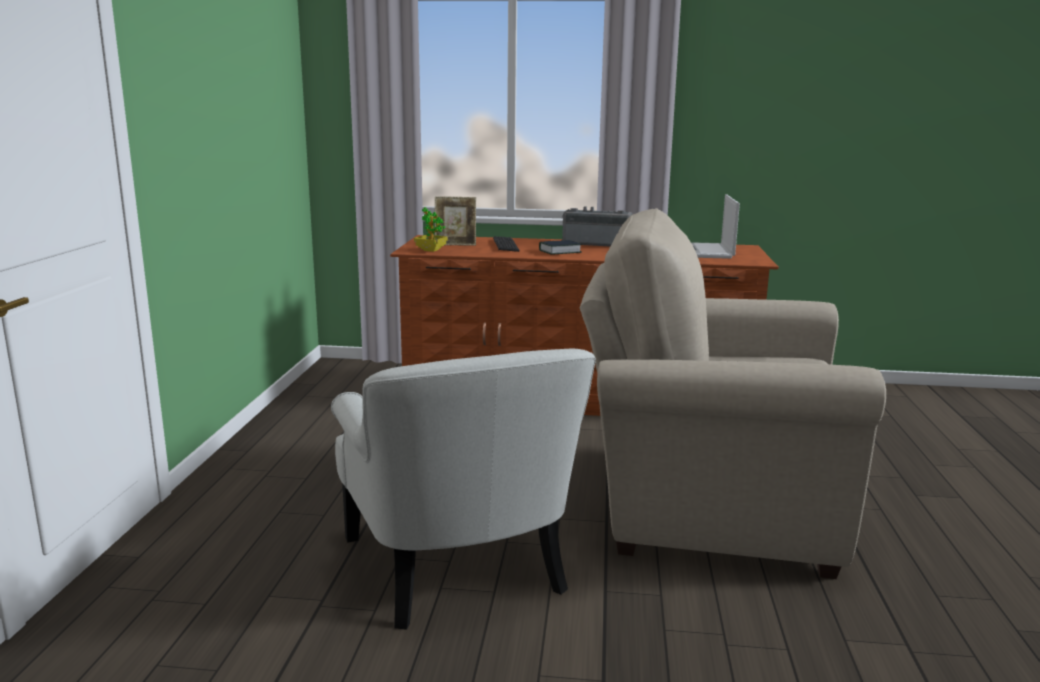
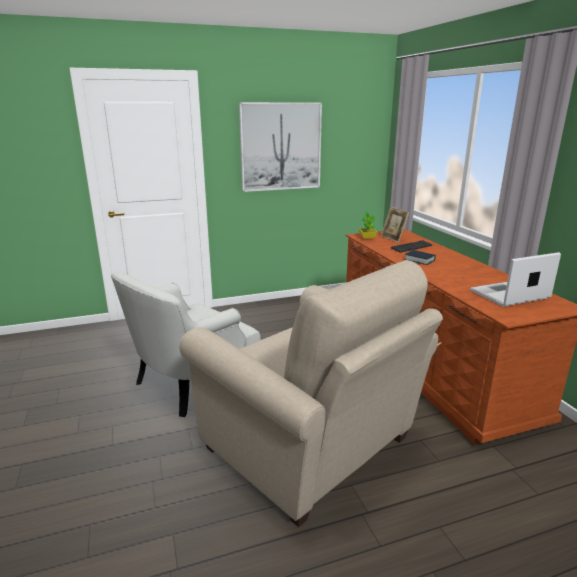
camera: 65 degrees right, 5 degrees up
radio [562,206,633,246] -> none
beige armchair [579,208,886,579] -> beige armchair turned 150 degrees clockwise [179,260,443,527]
none -> picture [239,102,322,192]

